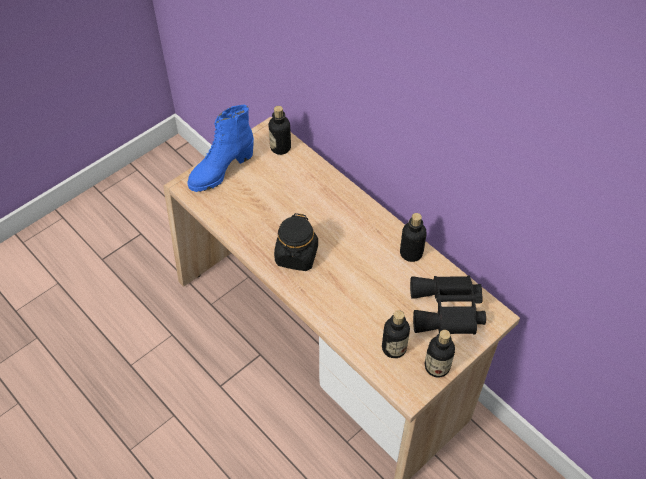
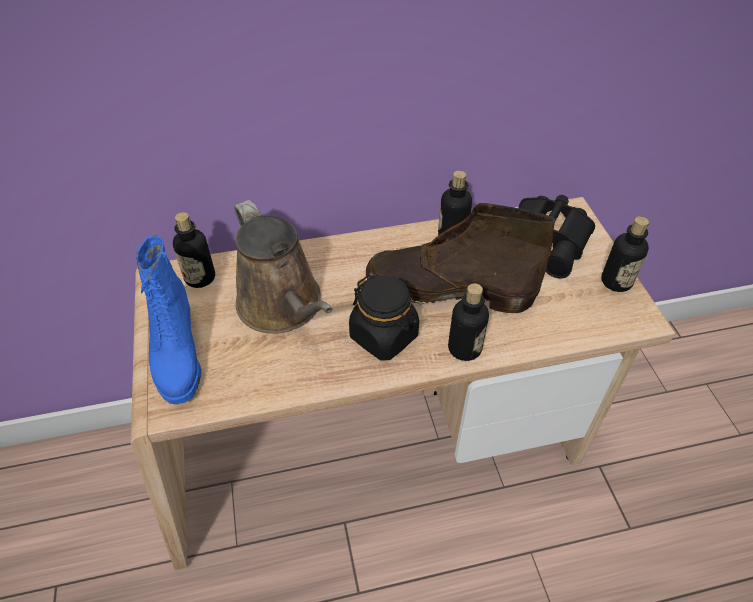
camera: 60 degrees left, 5 degrees down
bottle [382,310,410,358] -> bottle moved to [448,283,489,361]
none -> brown watering can [234,200,333,334]
none -> brown boot [366,203,556,313]

